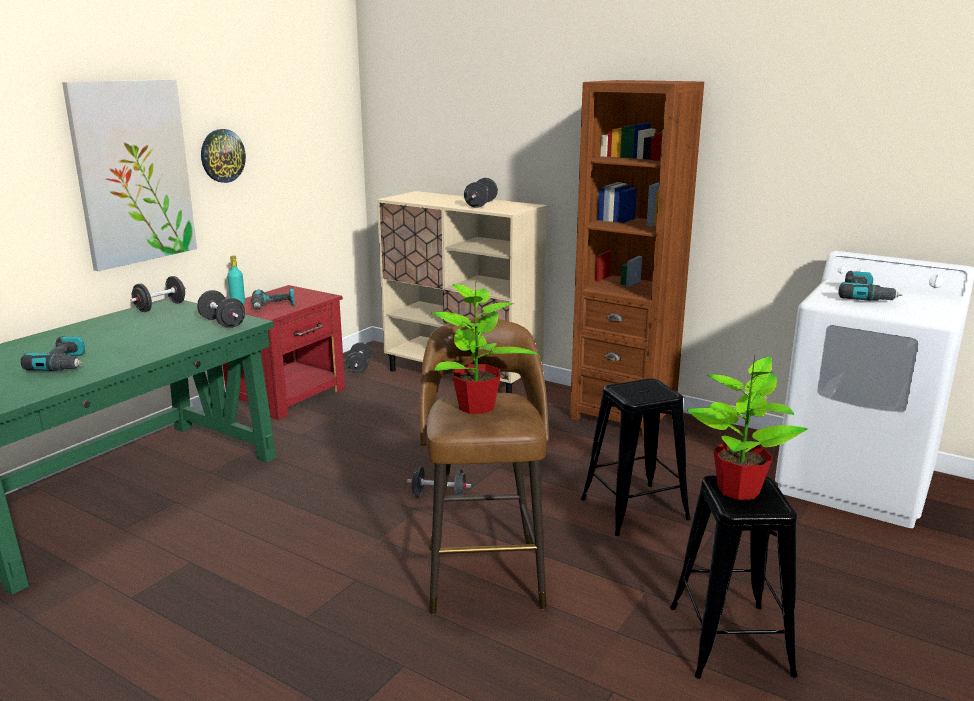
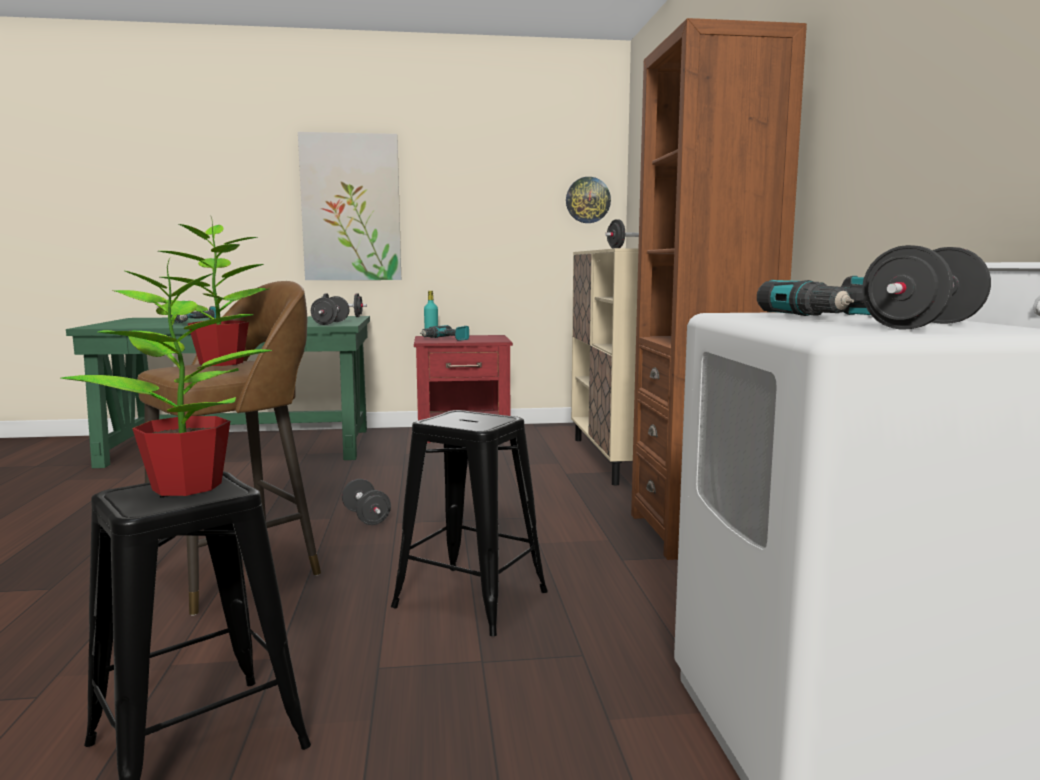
camera: 50 degrees right, 10 degrees down
wall clock [201,129,246,183] -> wall clock moved to [566,177,611,223]
black dumbbell [346,342,372,373] -> black dumbbell moved to [862,245,991,330]

